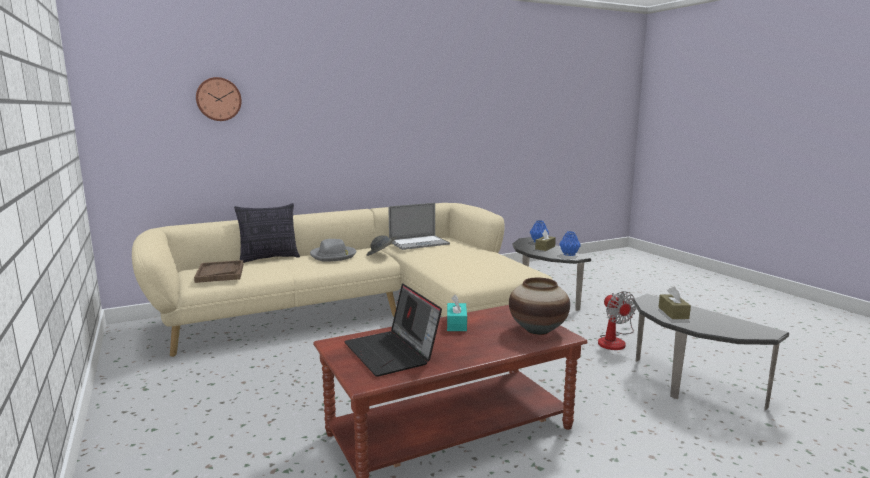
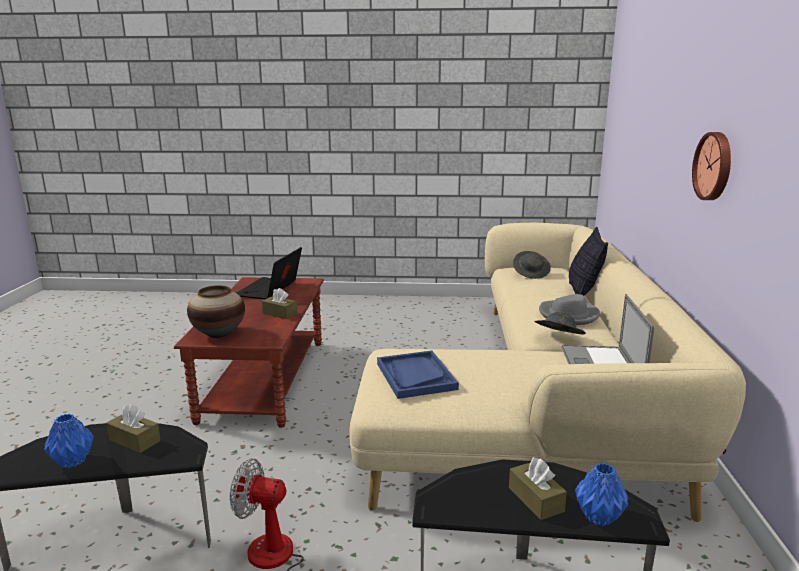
camera: 120 degrees right, 5 degrees up
brown tray [194,260,244,283] -> grey hat [513,251,551,279]
wall clock [196,77,242,121] -> wall clock moved to [692,132,731,200]
laptop [344,283,442,377] -> laptop turned 75 degrees counterclockwise [237,247,302,299]
turquoise tissue box [447,295,467,331] -> brown tissue box [262,288,297,319]
blue vase [559,231,581,256] -> blue vase moved to [44,414,94,468]
none -> blue tray [377,351,459,399]

